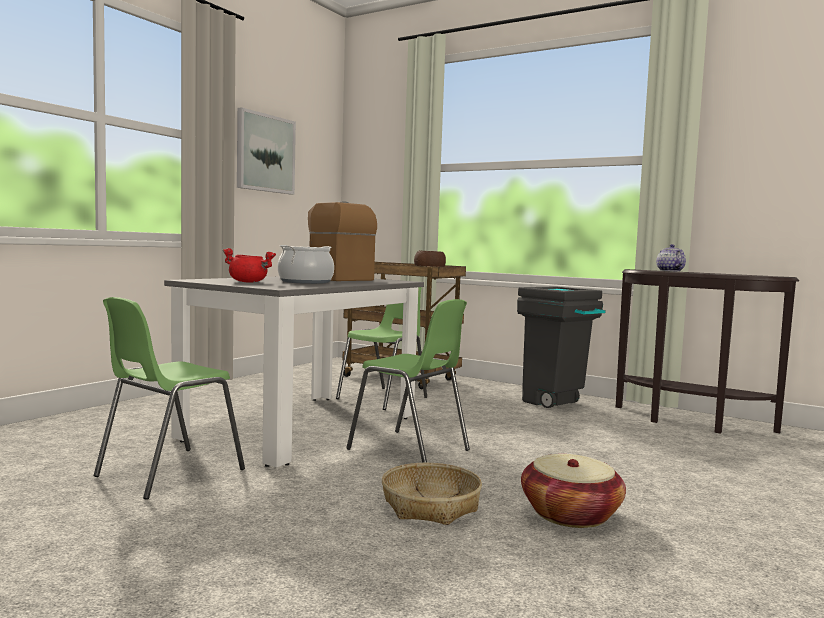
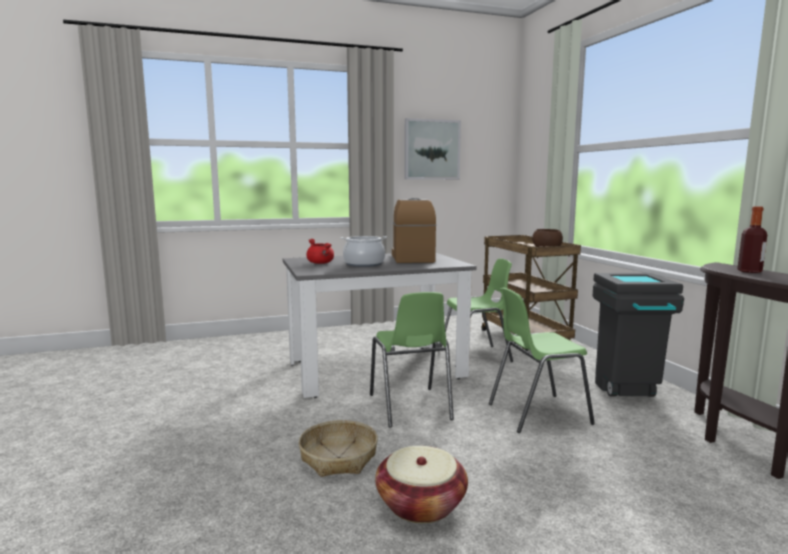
camera: 40 degrees right, 5 degrees up
green chair [94,297,245,500] -> green chair moved to [489,288,595,433]
teapot [656,244,686,272] -> bottle [737,206,767,273]

